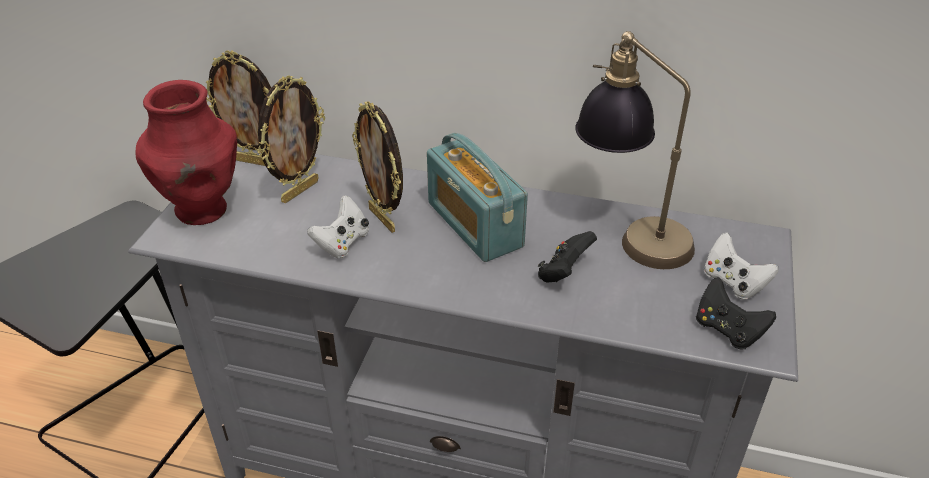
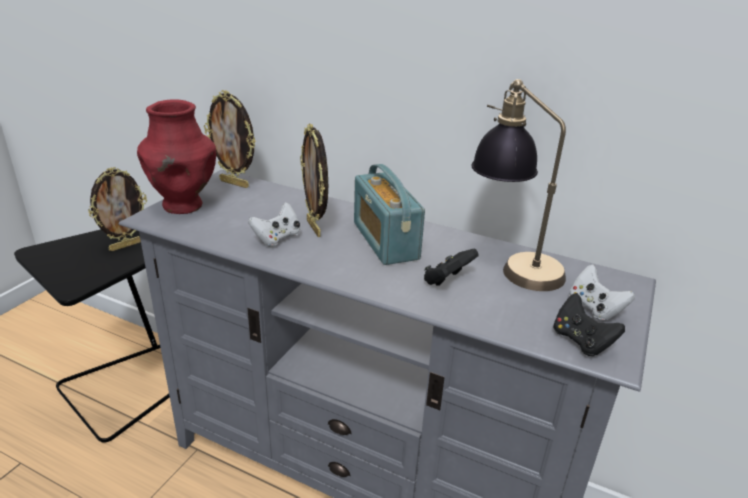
camera: 10 degrees right, 10 degrees down
picture frame [258,75,325,203] -> picture frame moved to [88,167,147,251]

